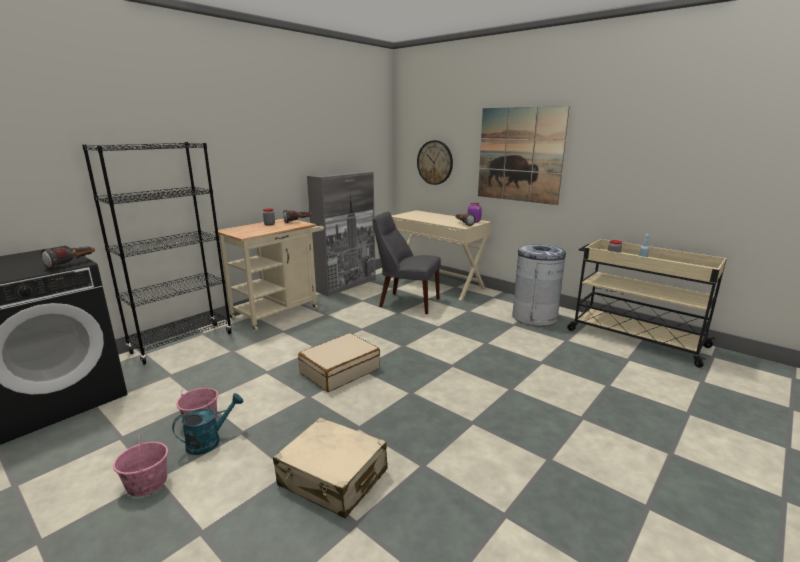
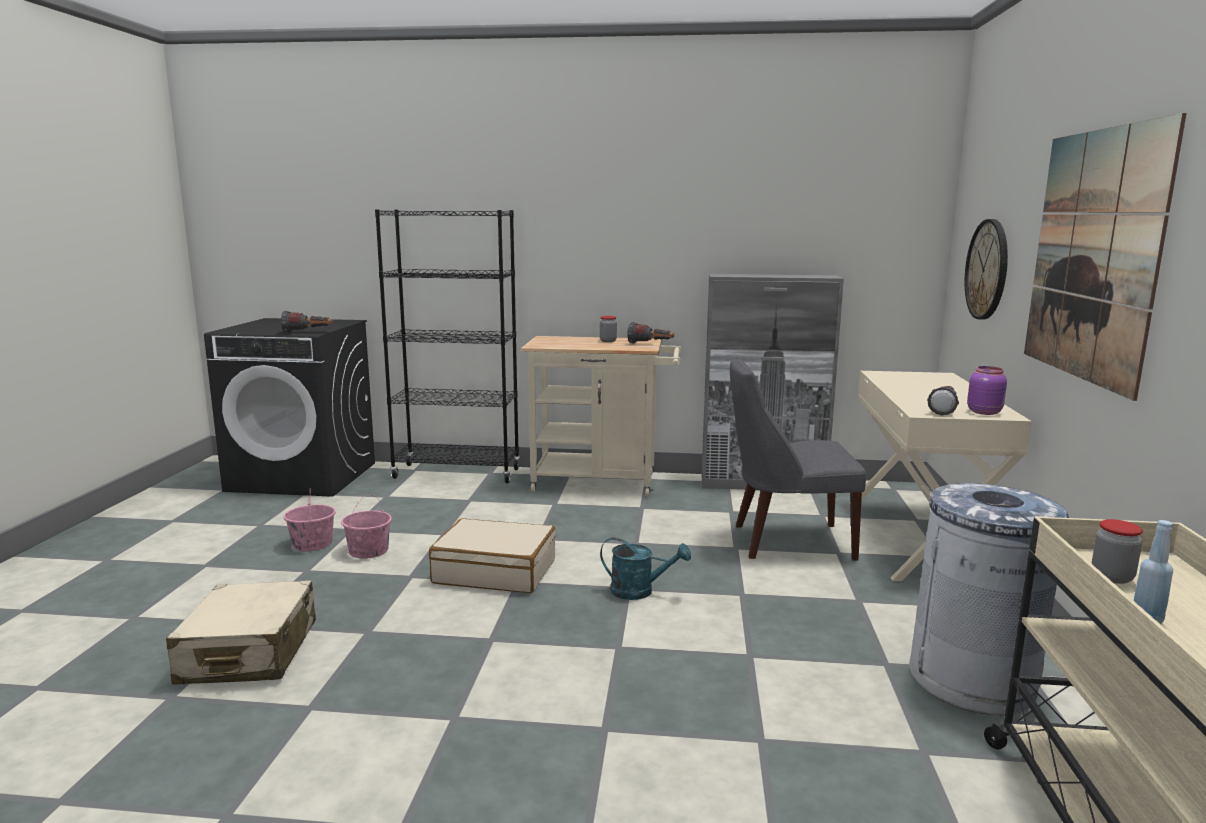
camera: 55 degrees right, 5 degrees down
pink bucket [113,433,168,496] -> pink bucket moved to [341,494,392,559]
turquoise watering can [172,393,244,455] -> turquoise watering can moved to [600,537,691,600]
grey chair [372,212,441,314] -> grey chair turned 75 degrees counterclockwise [730,359,866,561]

